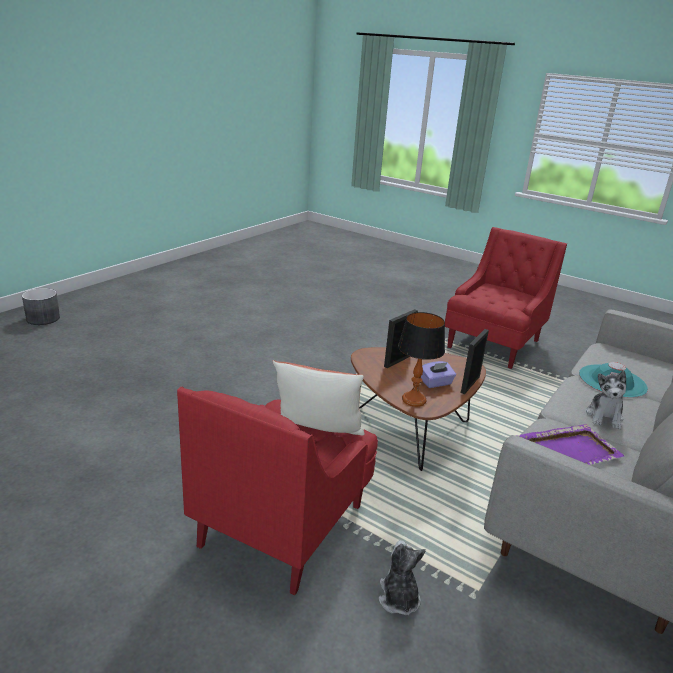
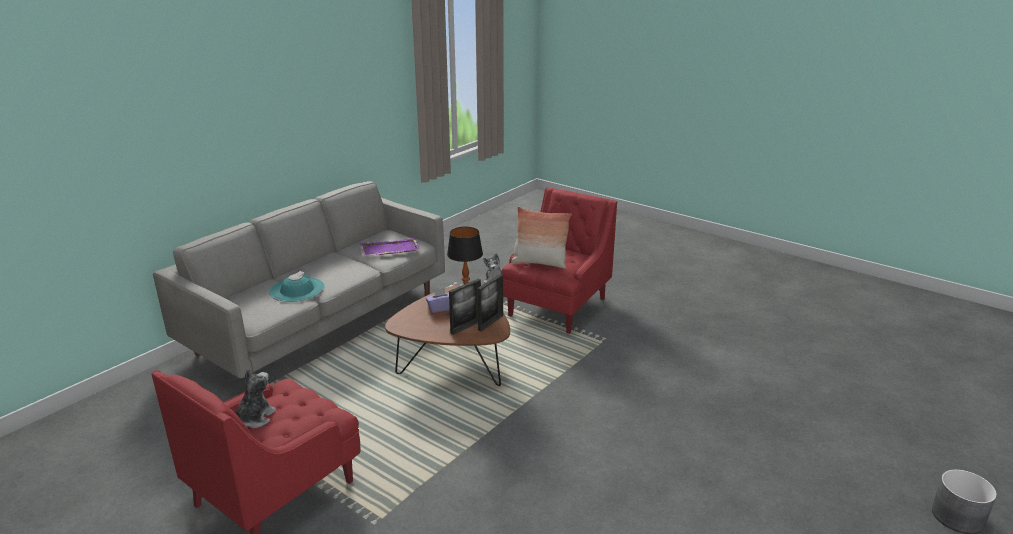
camera: 175 degrees left, 0 degrees up
picture frame [461,329,489,394] -> picture frame moved to [477,274,503,331]
plush toy [586,371,626,429] -> plush toy moved to [236,369,277,428]

